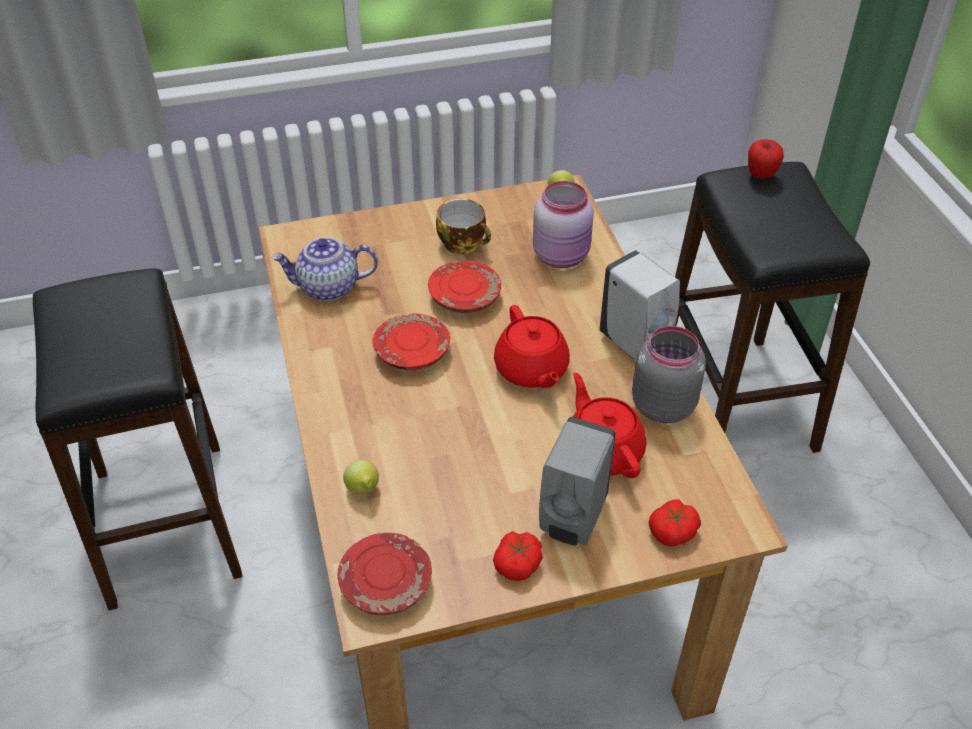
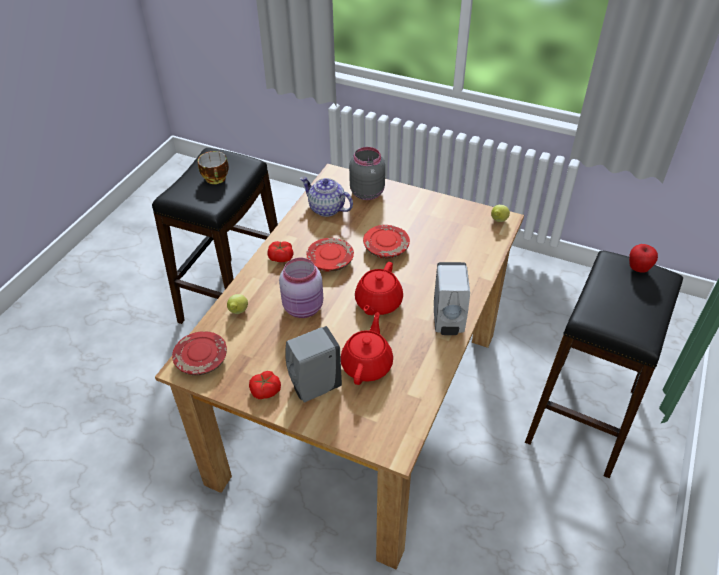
camera: 40 degrees right, 0 degrees up
cup [436,199,491,254] -> cup moved to [198,151,229,184]
pink jar [533,181,594,268] -> pink jar moved to [279,258,323,318]
grey jar [632,326,706,423] -> grey jar moved to [349,147,385,200]
tomato [649,500,701,547] -> tomato moved to [268,241,294,262]

